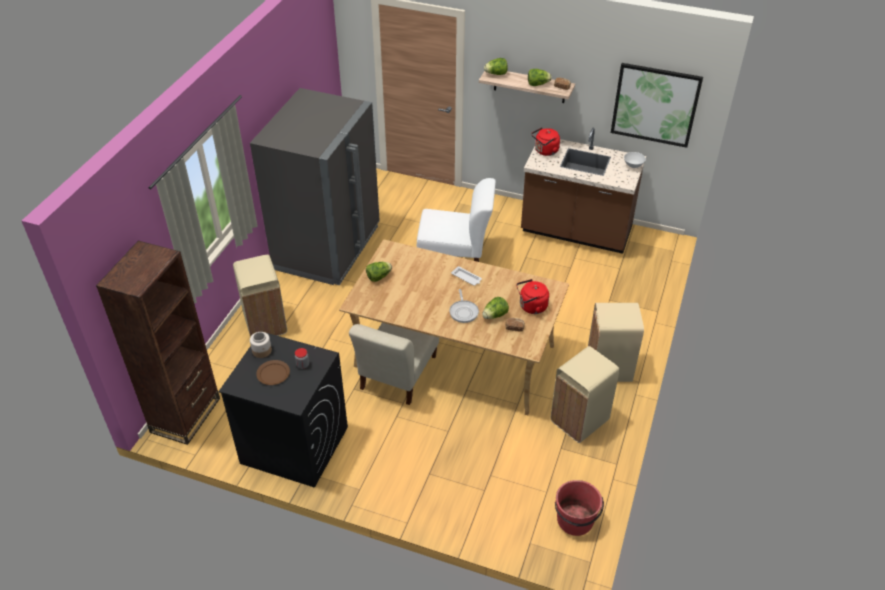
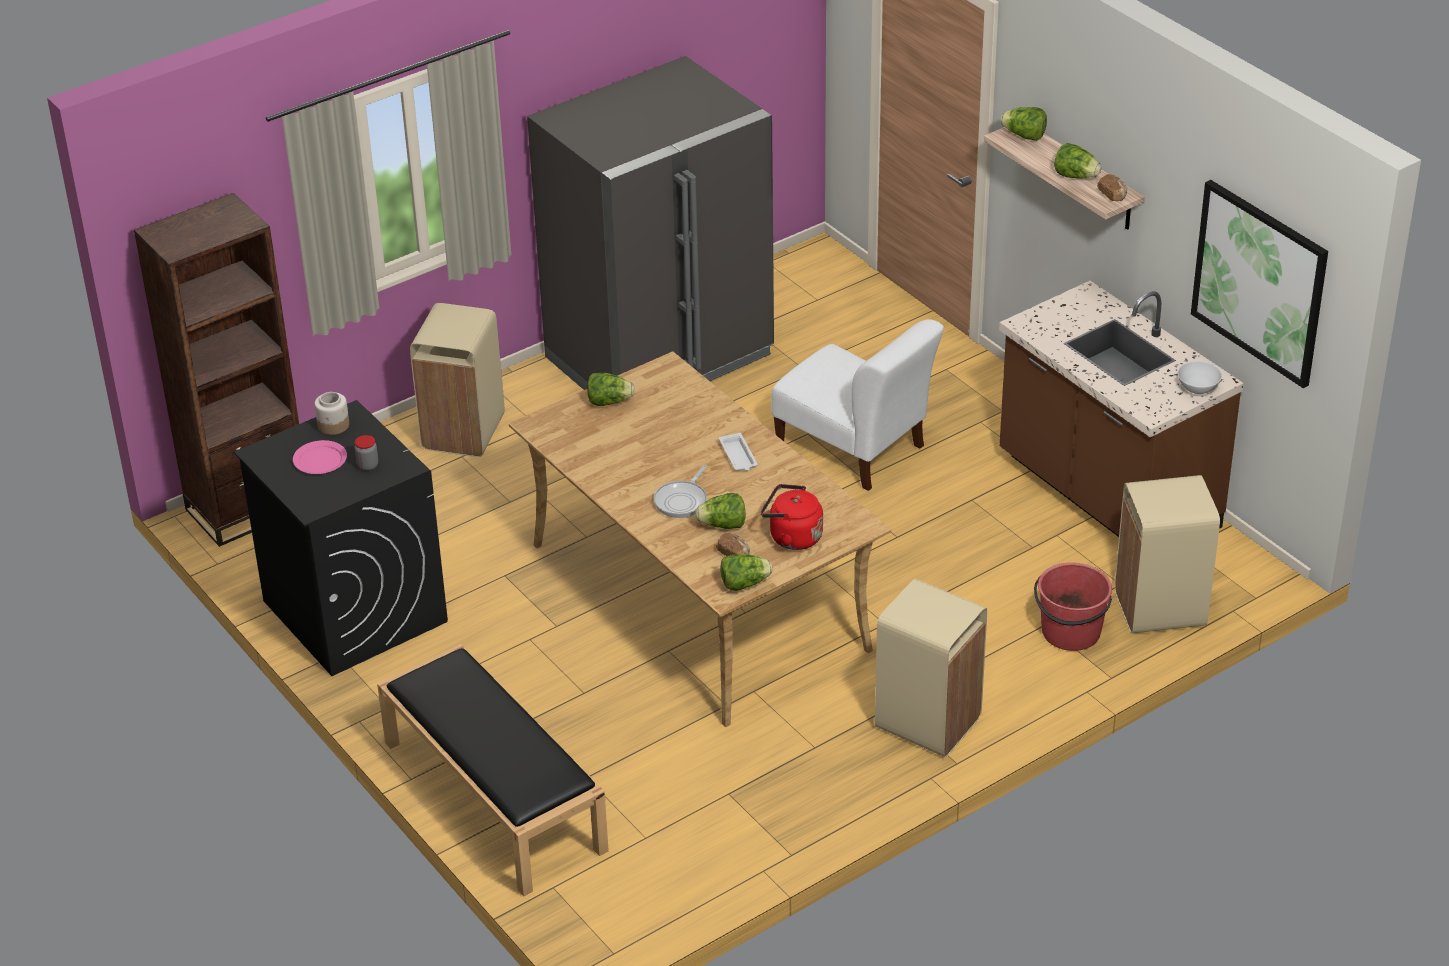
camera: 35 degrees right, 5 degrees down
brown plate [256,360,290,385] -> pink plate [293,440,347,474]
beige chair [349,323,439,405] -> none
red kettle [531,127,560,156] -> none
beige trash can [551,346,619,443] -> beige trash can moved to [1114,475,1220,633]
red bucket [555,480,604,536] -> red bucket moved to [1034,562,1112,651]
none -> black bench [377,644,609,896]
none -> lettuce [720,554,772,591]

